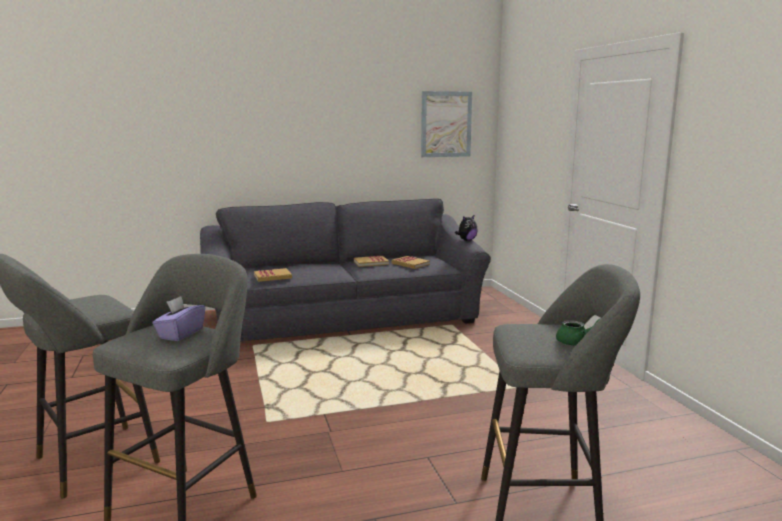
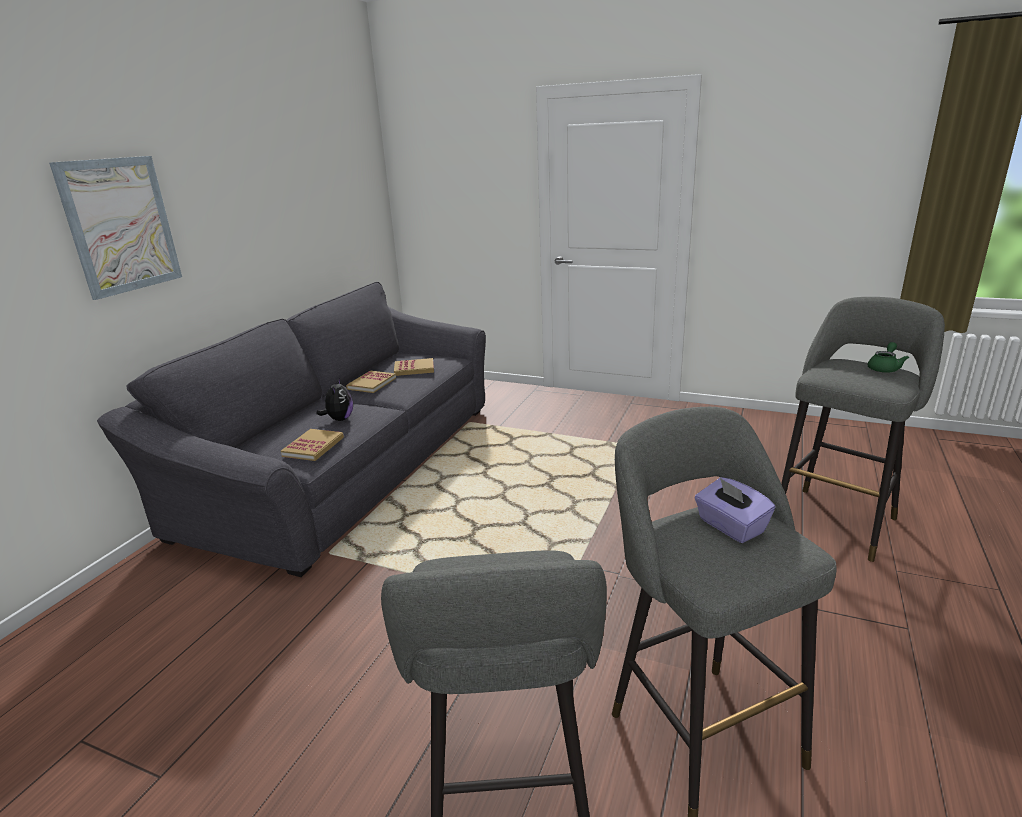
camera: 50 degrees left, 10 degrees up
picture [421,91,472,157] -> picture moved to [49,156,182,300]
plush toy [455,214,478,241] -> plush toy moved to [316,378,353,421]

